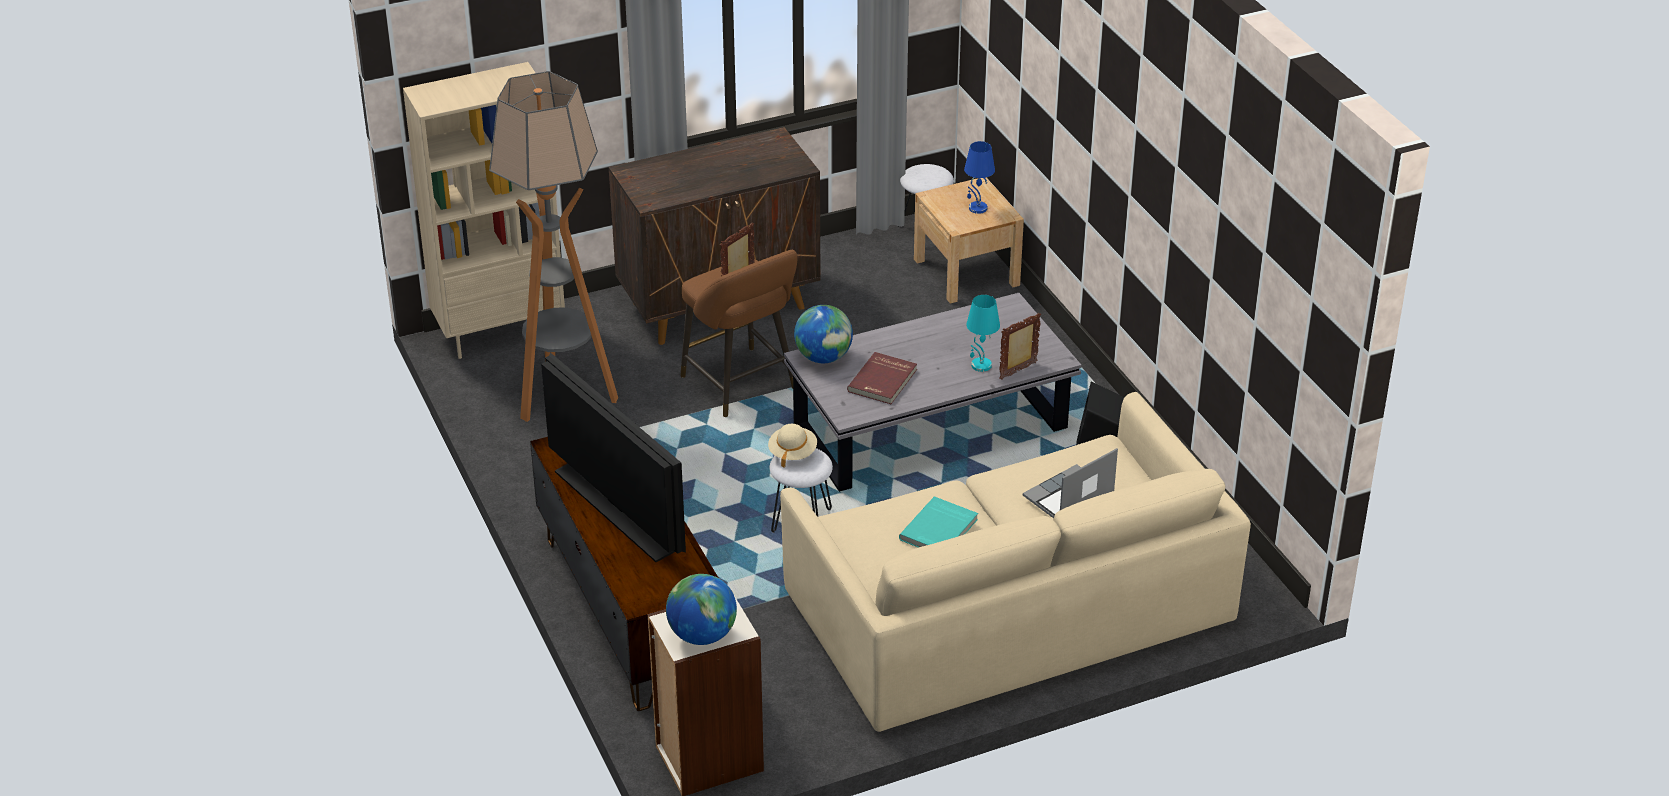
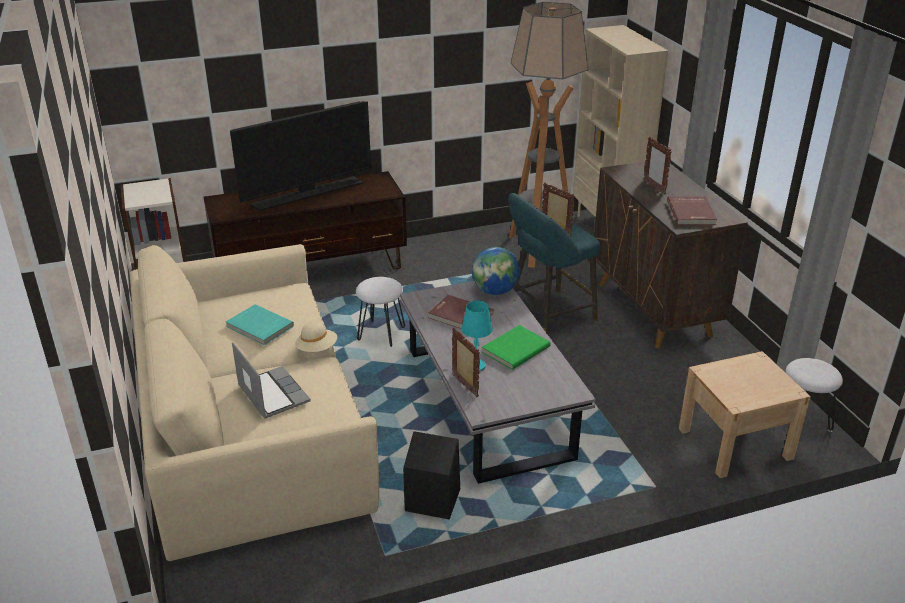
camera: 95 degrees right, 5 degrees down
globe [666,574,737,645] -> none
brown stool [681,250,798,417] -> turquoise stool [508,193,600,333]
beige hat [768,424,817,468] -> beige hat moved to [295,322,337,352]
blue table lamp [964,141,995,214] -> none
none -> green book [482,325,551,370]
none -> picture frame [643,137,672,195]
none -> red book [667,196,717,225]

